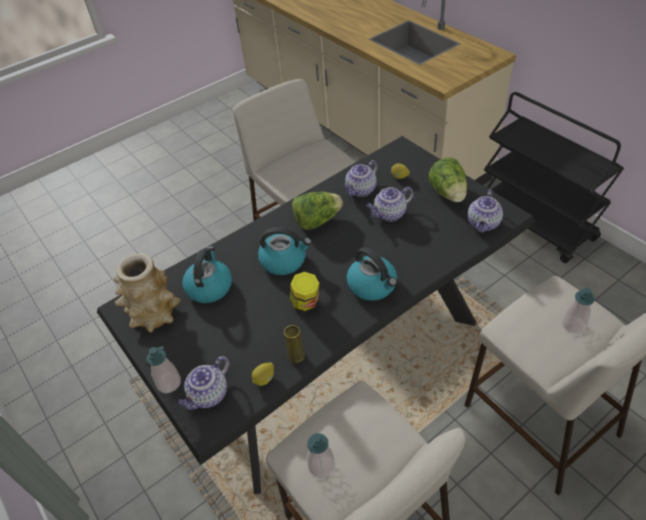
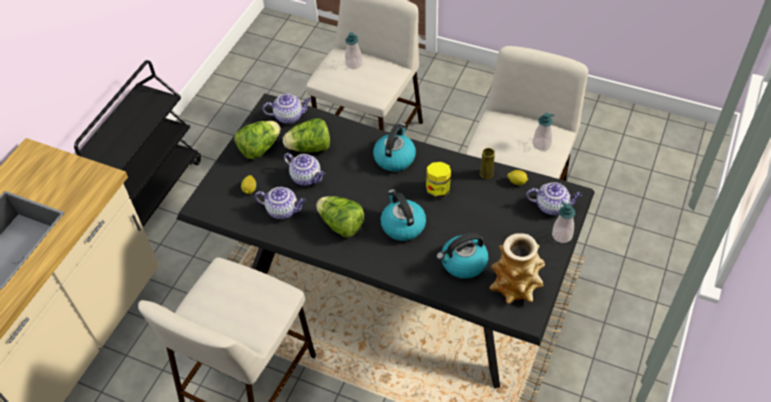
camera: 120 degrees left, 5 degrees up
none -> lettuce [283,118,330,152]

